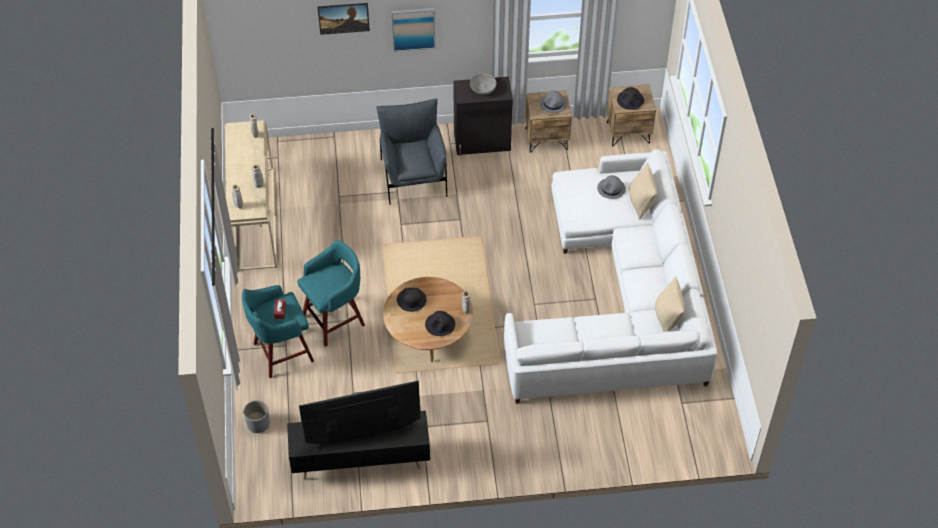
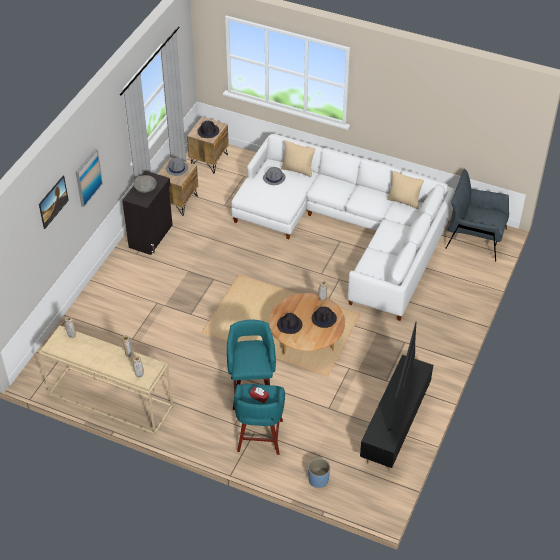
camera: 60 degrees left, 5 degrees down
grey planter [243,400,270,433] -> blue planter [308,458,330,488]
grey armchair [376,99,447,205] -> grey armchair moved to [445,169,509,262]

